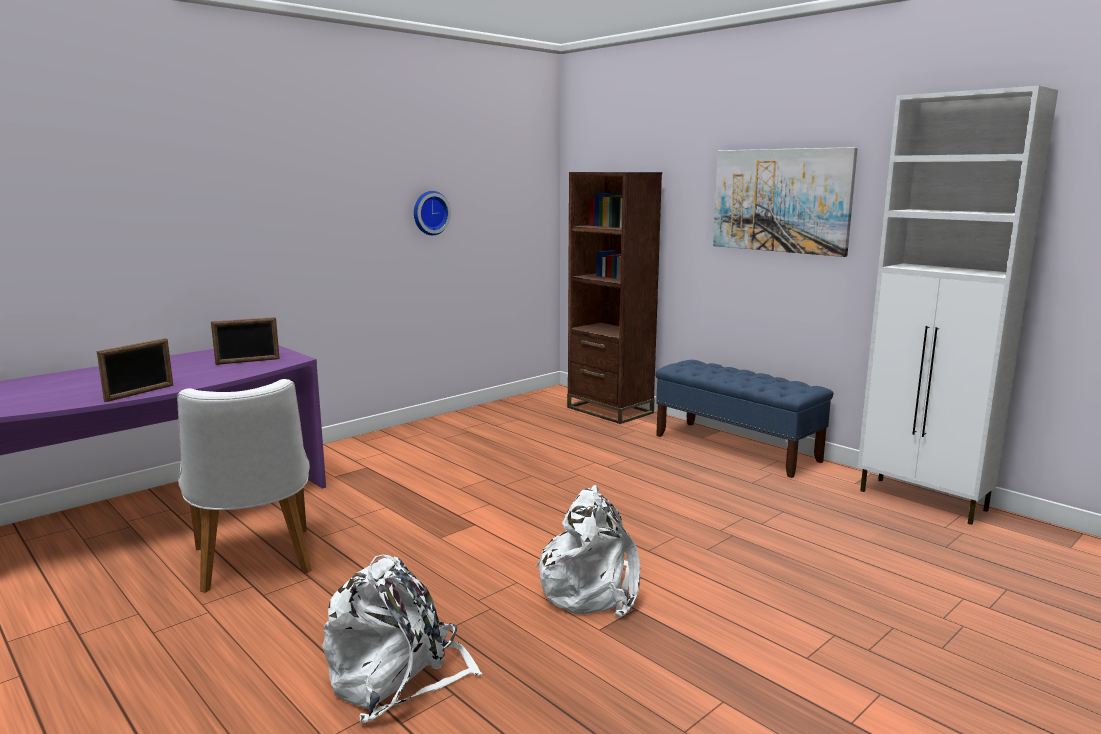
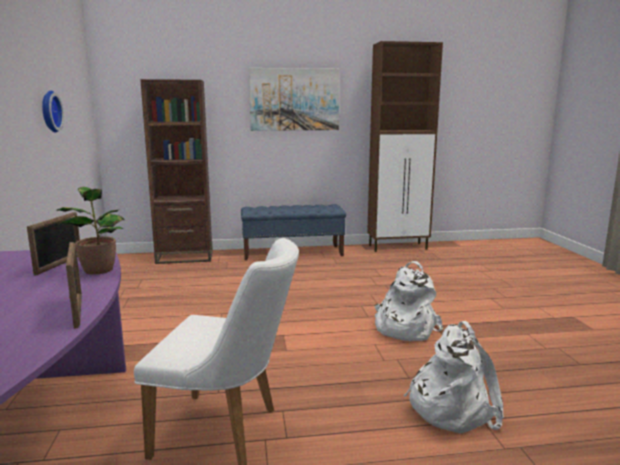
camera: 55 degrees left, 0 degrees up
white cabinet [858,86,1058,525] -> brown cabinet [367,41,443,252]
none -> potted plant [55,187,124,275]

